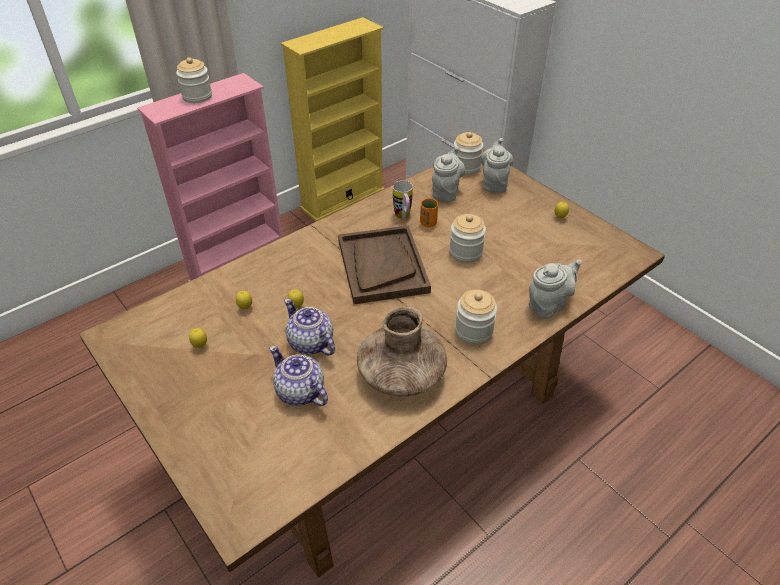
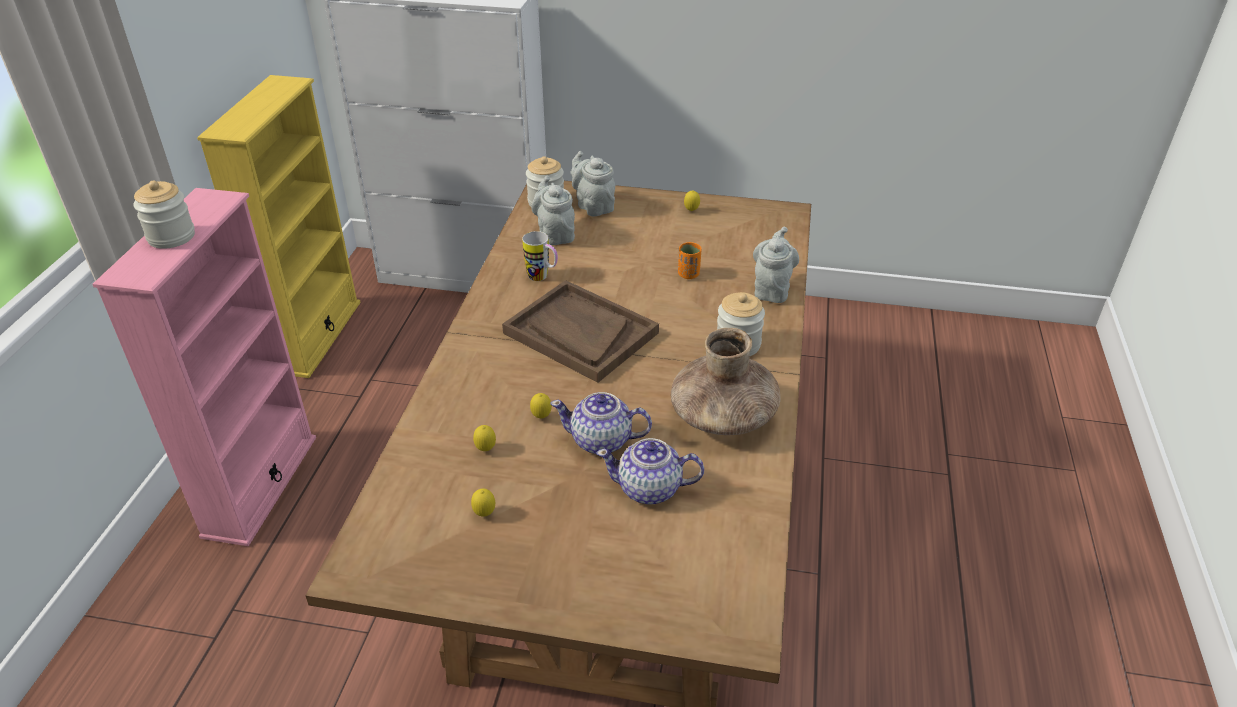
camera: 40 degrees left, 5 degrees down
orange cup [420,198,438,227] -> orange cup moved to [678,242,702,279]
jar [449,214,486,263] -> none

